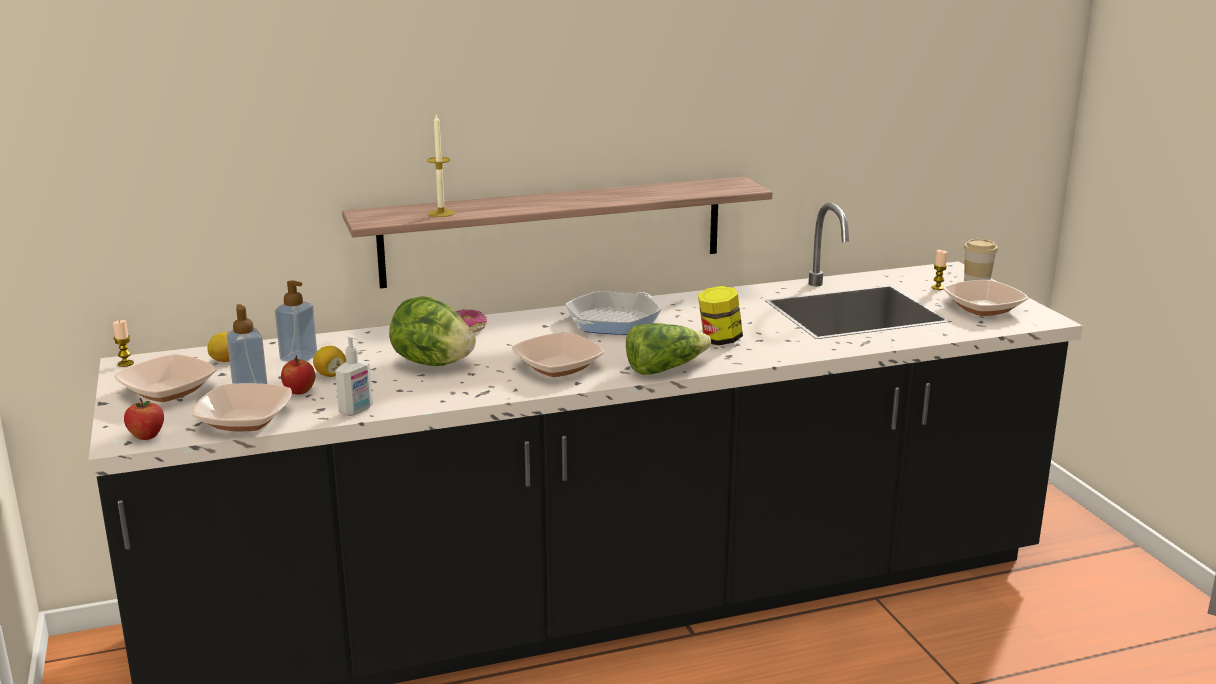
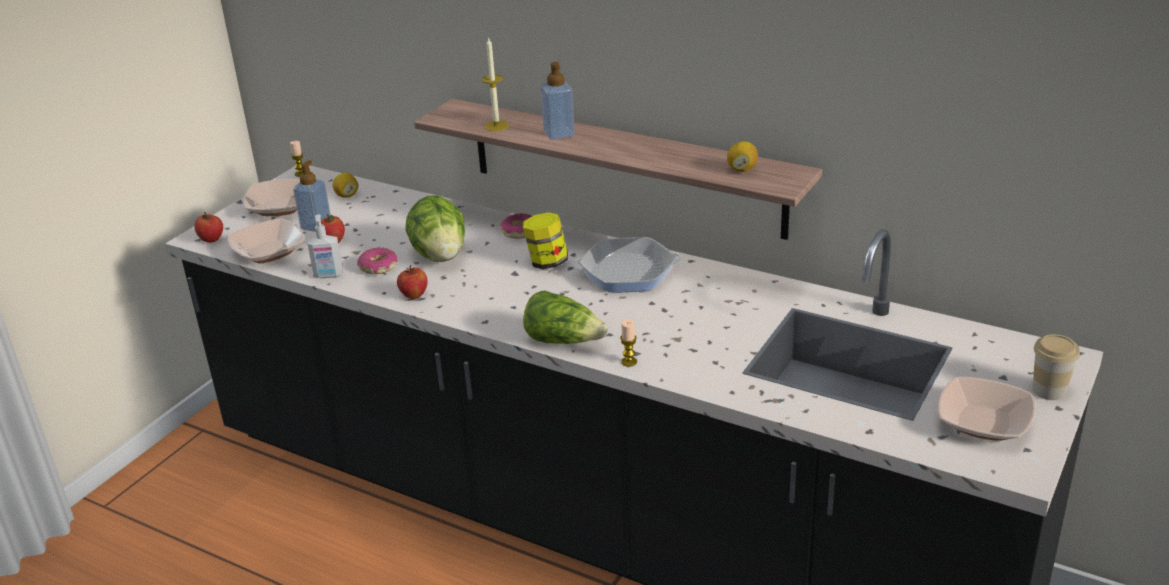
camera: 50 degrees right, 10 degrees up
soap dispenser [275,280,317,362] -> soap dispenser moved to [540,62,575,140]
lemon [313,346,346,377] -> lemon moved to [727,141,758,172]
bowl [512,332,604,377] -> none
jar [698,286,743,345] -> jar moved to [523,212,568,269]
candle [931,250,947,290] -> candle moved to [620,319,637,367]
none -> donut [357,247,398,274]
none -> apple [397,265,428,299]

